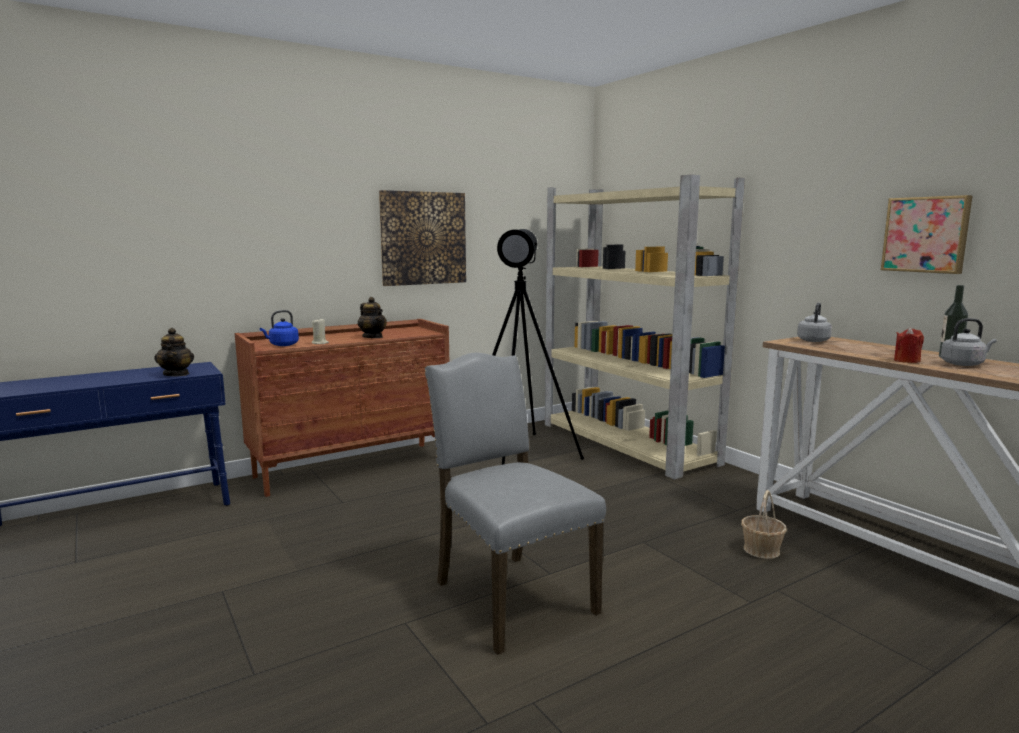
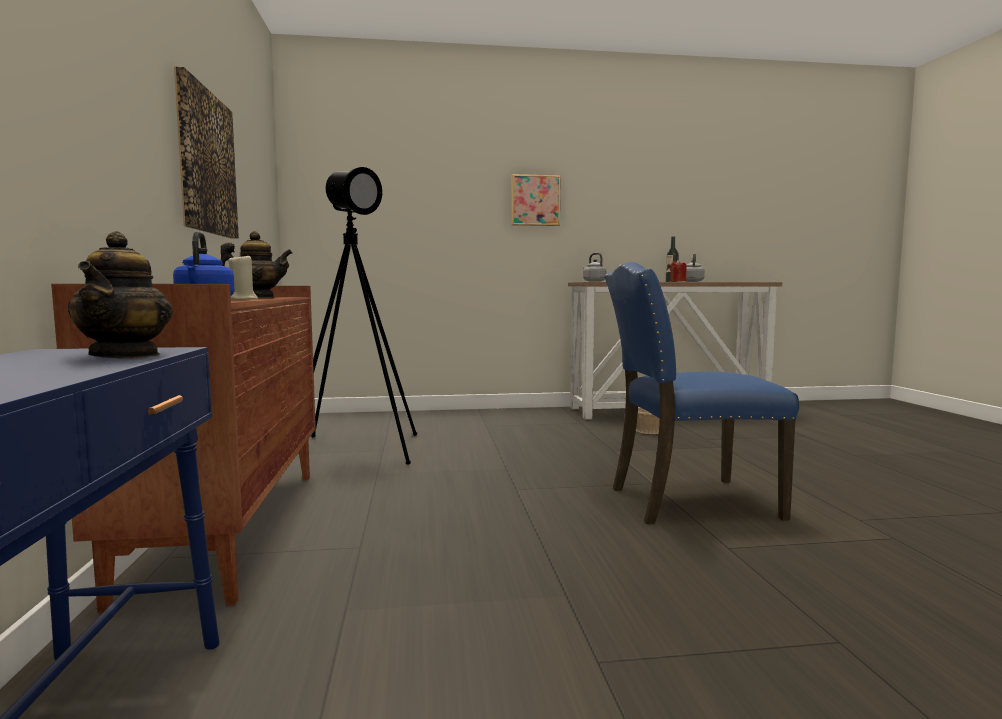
camera: 65 degrees left, 5 degrees down
teapot [154,328,194,376] -> teapot turned 75 degrees clockwise [68,231,173,358]
grey chair [425,353,606,654] -> blue chair [604,262,799,524]
beige bookcase [545,175,745,480] -> none
picture [881,195,973,274] -> picture moved to [511,174,561,226]

